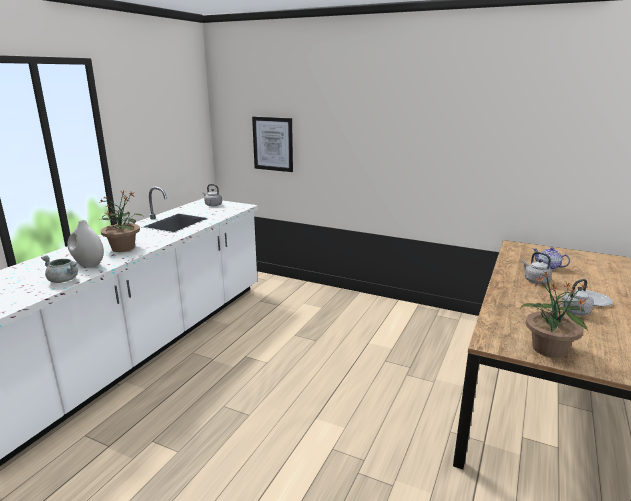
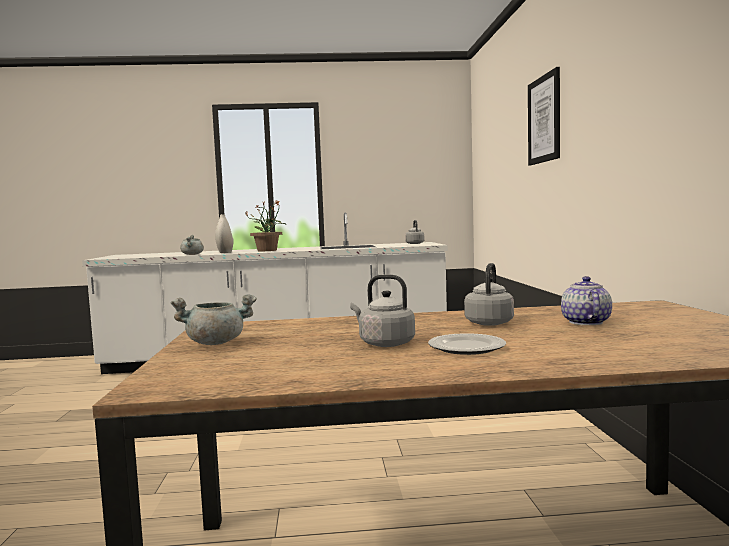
camera: 60 degrees right, 15 degrees down
picture [252,117,293,172] -> picture moved to [528,67,560,165]
potted plant [520,271,588,358] -> grey cooking pot [170,294,257,345]

